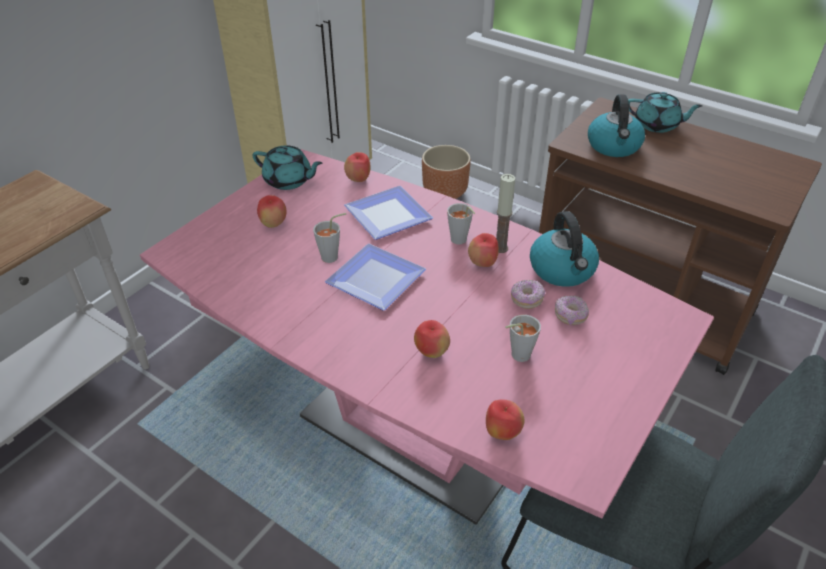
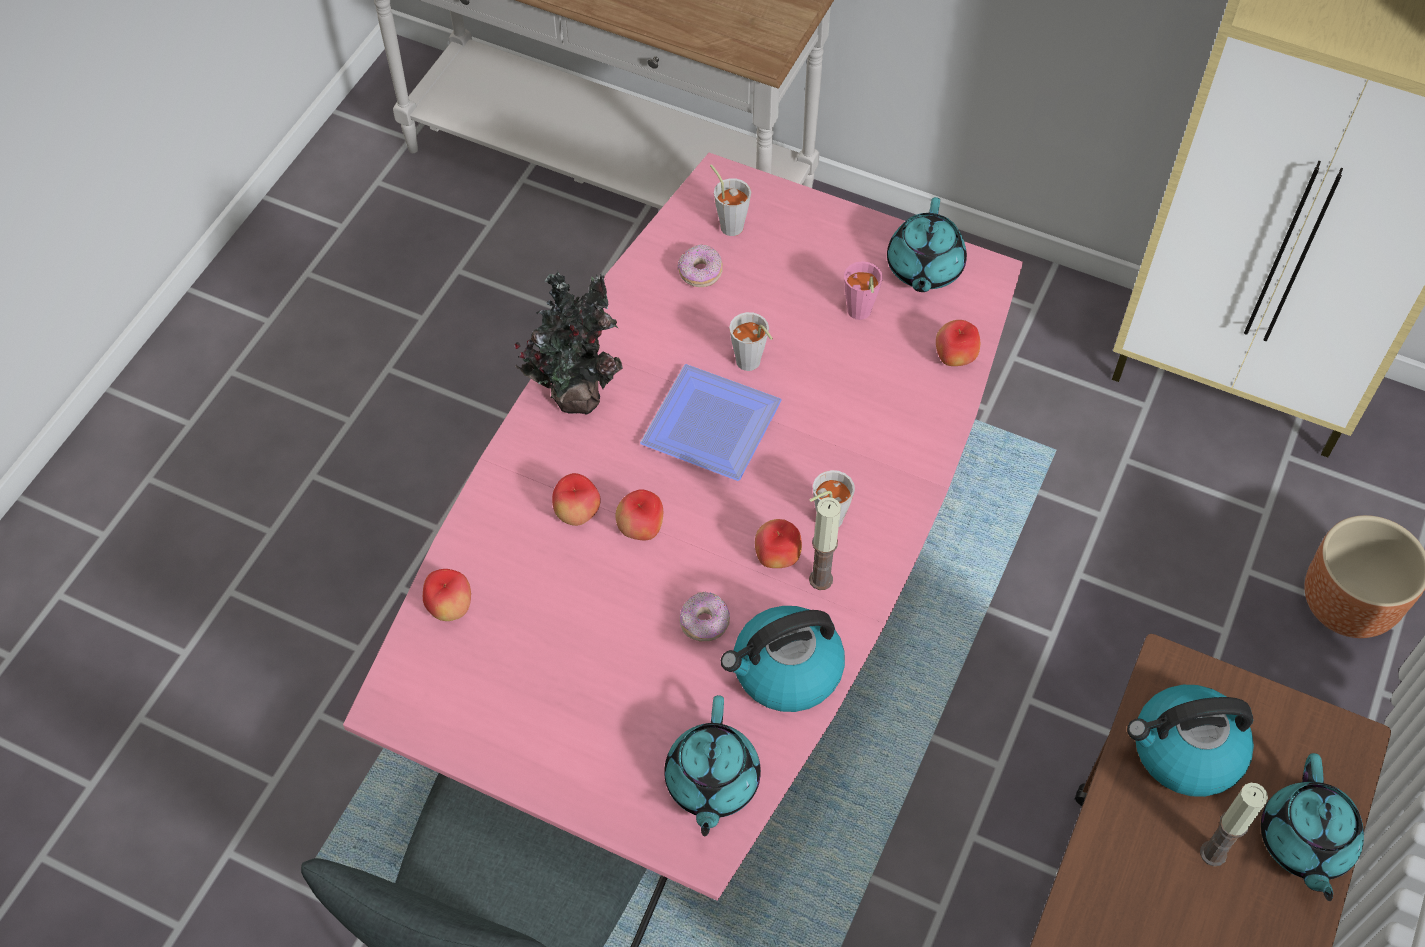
camera: 80 degrees right, 15 degrees up
apple [257,195,286,228] -> apple moved to [616,489,663,540]
plate [344,186,433,240] -> none
grey cup [505,315,541,362] -> grey cup moved to [710,164,751,236]
donut [555,296,589,325] -> donut moved to [678,244,723,287]
none -> potted plant [515,271,623,415]
none -> turquoise teapot [664,695,761,836]
none -> pink cup [844,261,883,320]
none -> candle [1200,783,1268,866]

